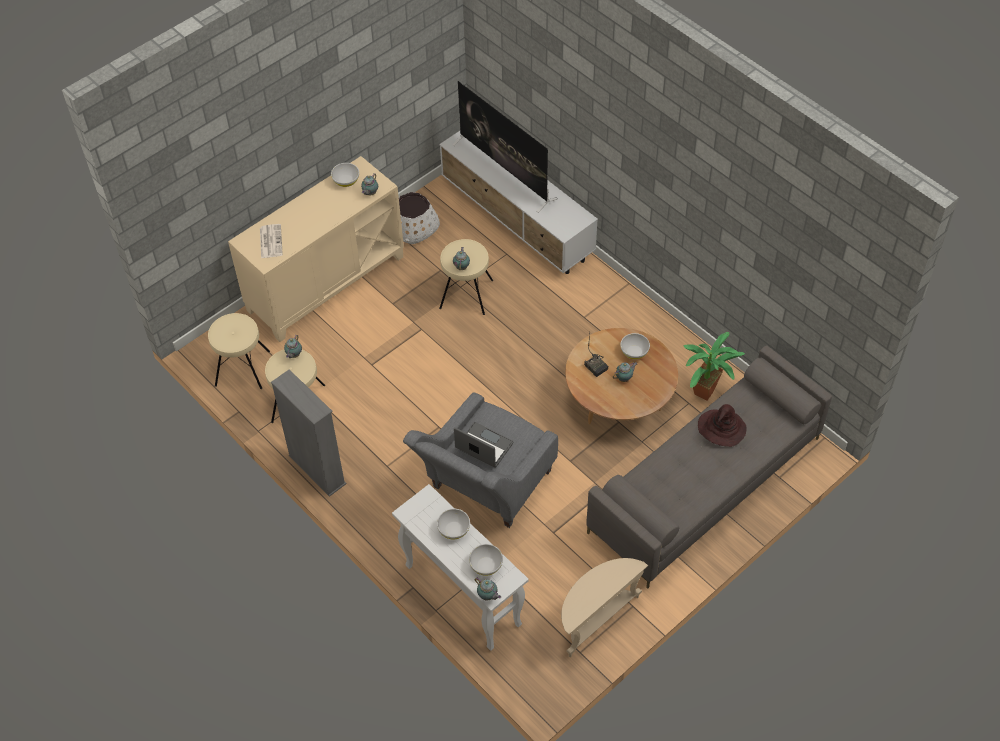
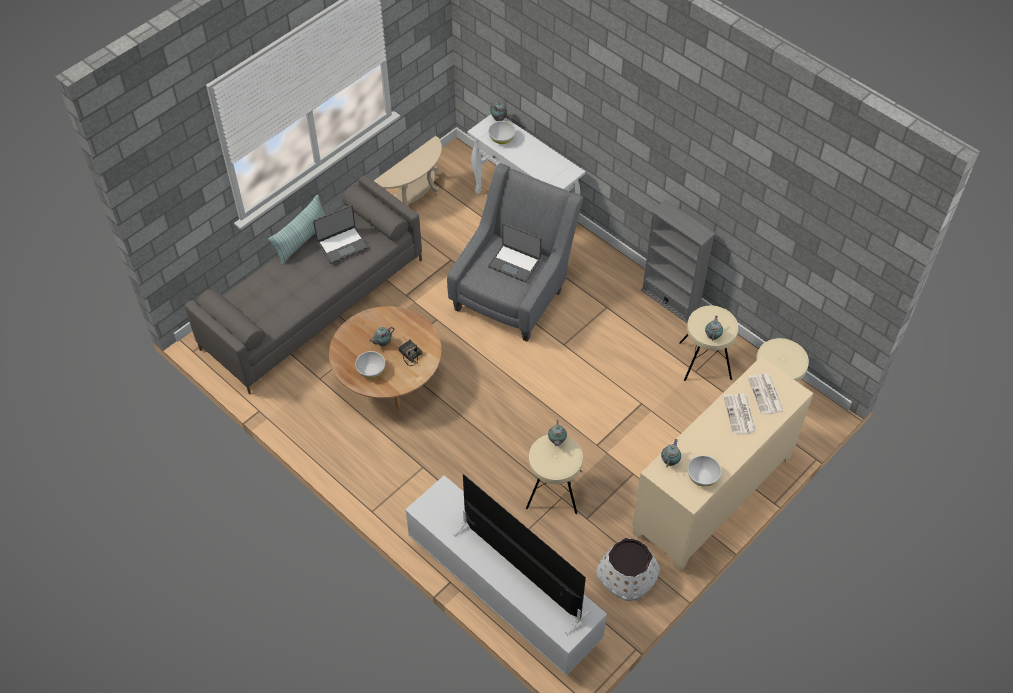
camera: 175 degrees right, 0 degrees up
white bowl [437,509,470,539] -> none
potted plant [684,332,745,401] -> none
brown hat [698,404,747,447] -> none
none -> pillow [268,194,325,265]
none -> laptop [313,205,369,264]
none -> newspaper [724,393,756,434]

